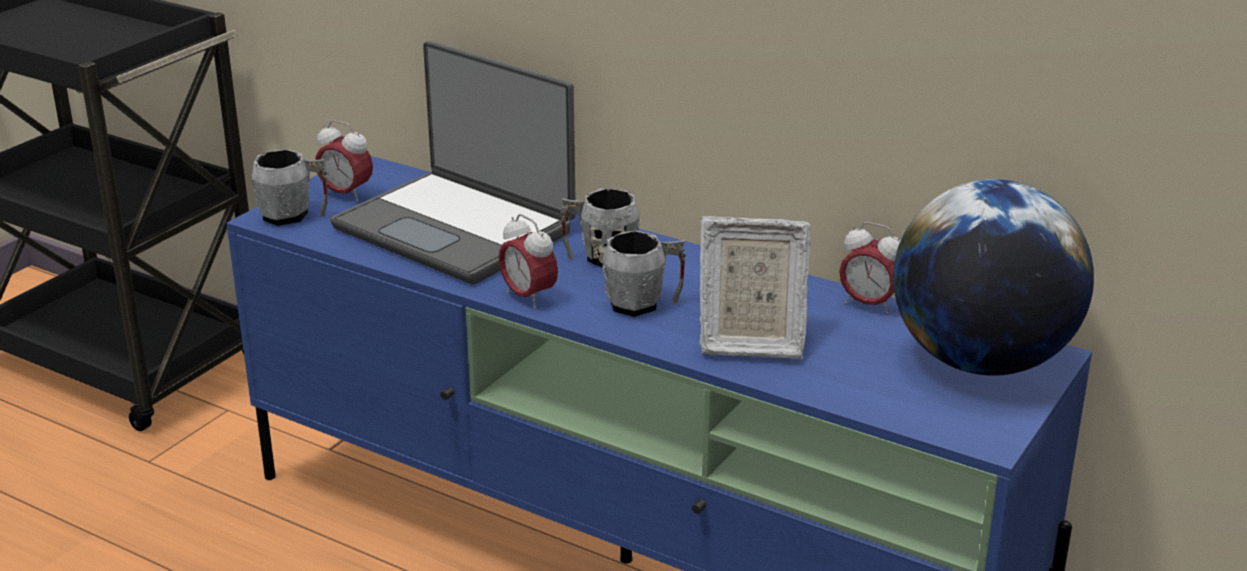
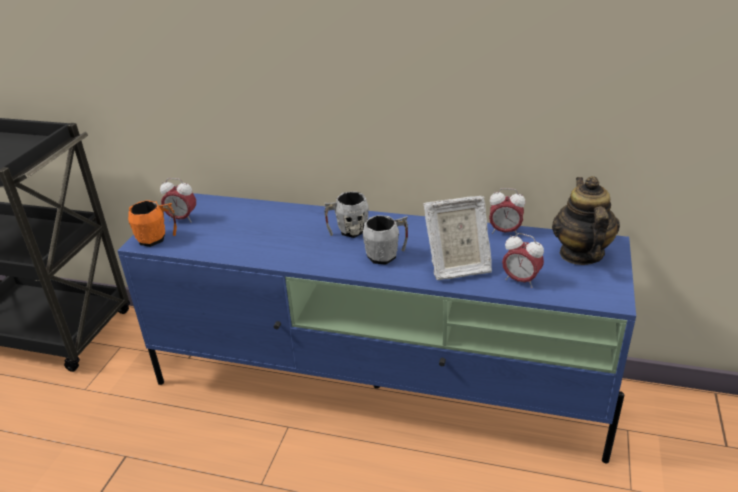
camera: 15 degrees left, 5 degrees up
grey mug [251,149,328,226] -> orange mug [128,200,177,247]
laptop [330,41,576,285] -> none
alarm clock [499,214,558,309] -> alarm clock moved to [502,233,544,288]
globe [893,179,1094,376] -> teapot [552,176,620,265]

